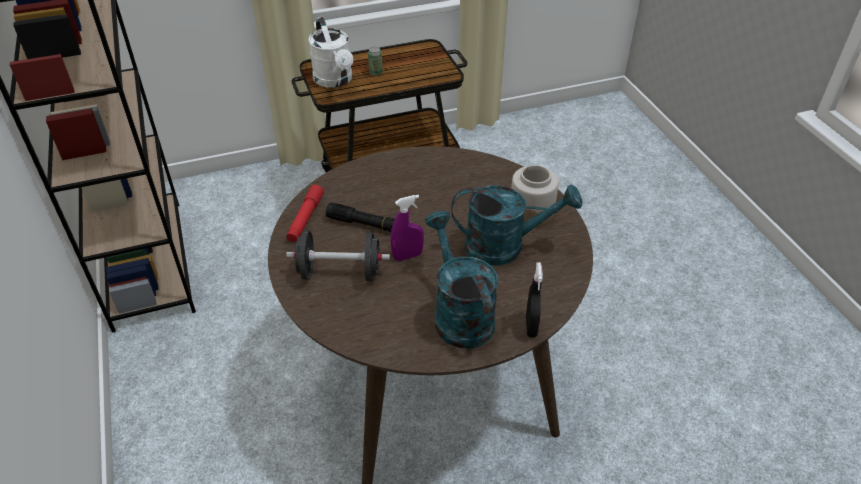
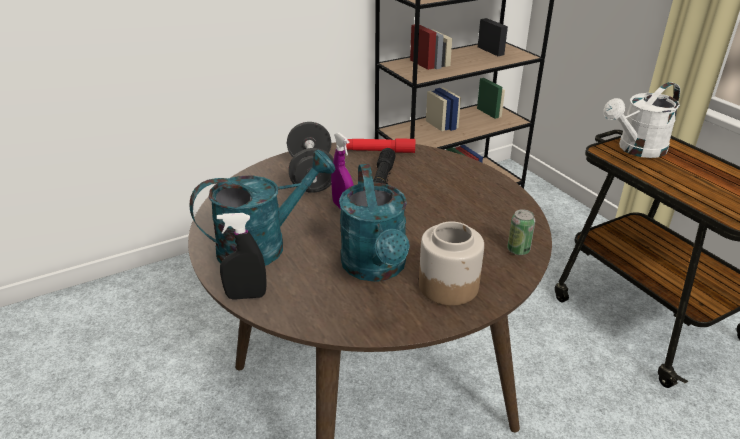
camera: 80 degrees right, 10 degrees down
can [368,47,383,75] -> can moved to [507,209,535,255]

